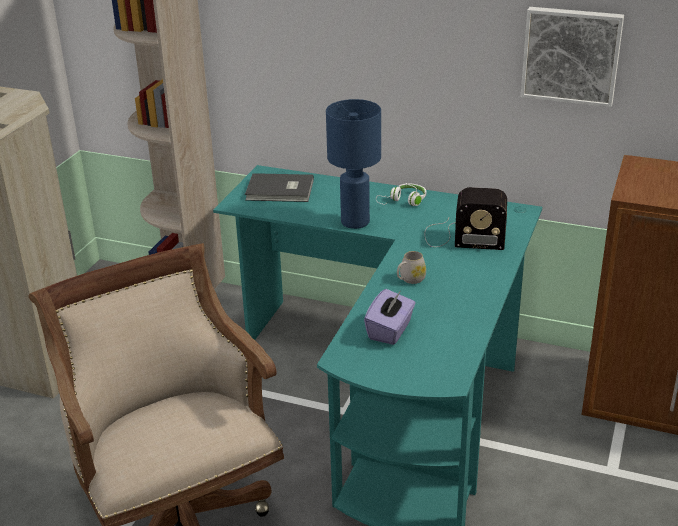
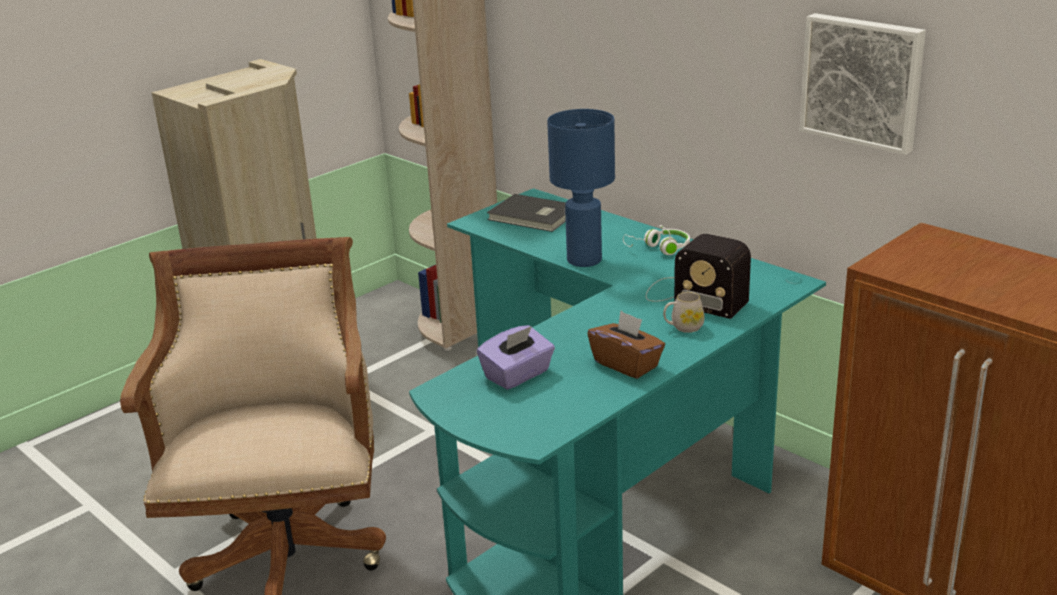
camera: 25 degrees right, 5 degrees down
white mug [397,251,426,284] -> white mug moved to [663,292,705,333]
none -> brown tissue box [587,311,665,379]

